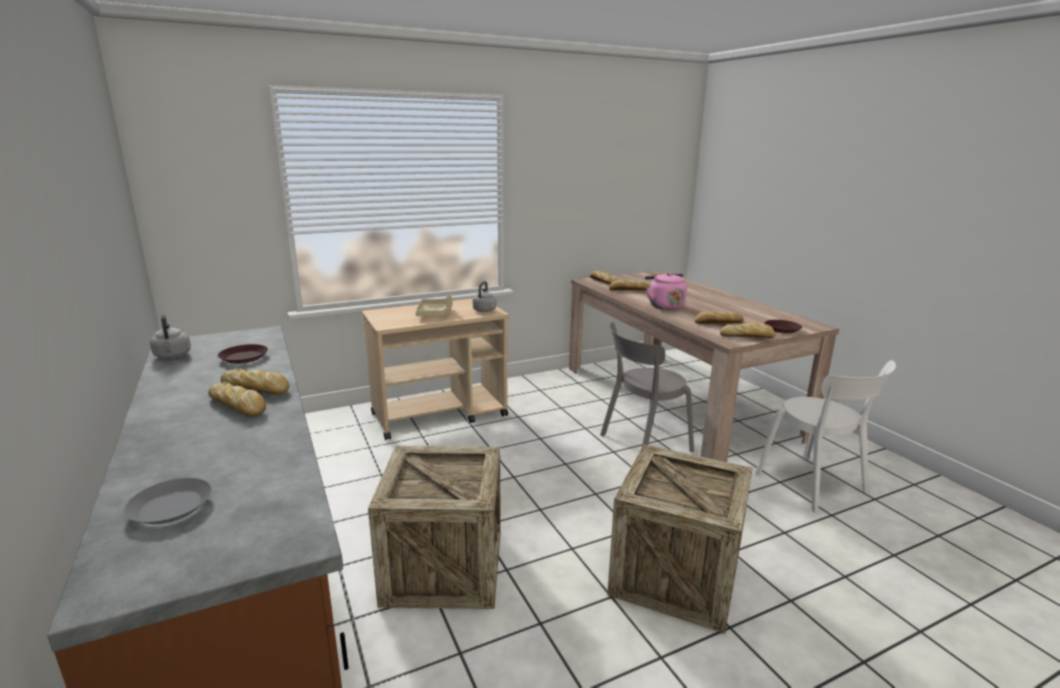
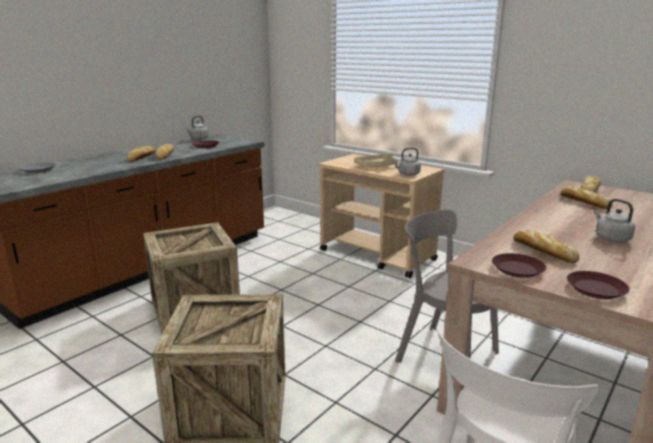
camera: 65 degrees right, 0 degrees up
pink kettle [645,273,687,310] -> none
bread [720,323,775,338] -> brown plate [492,253,546,278]
none -> grey kettle [595,199,635,242]

